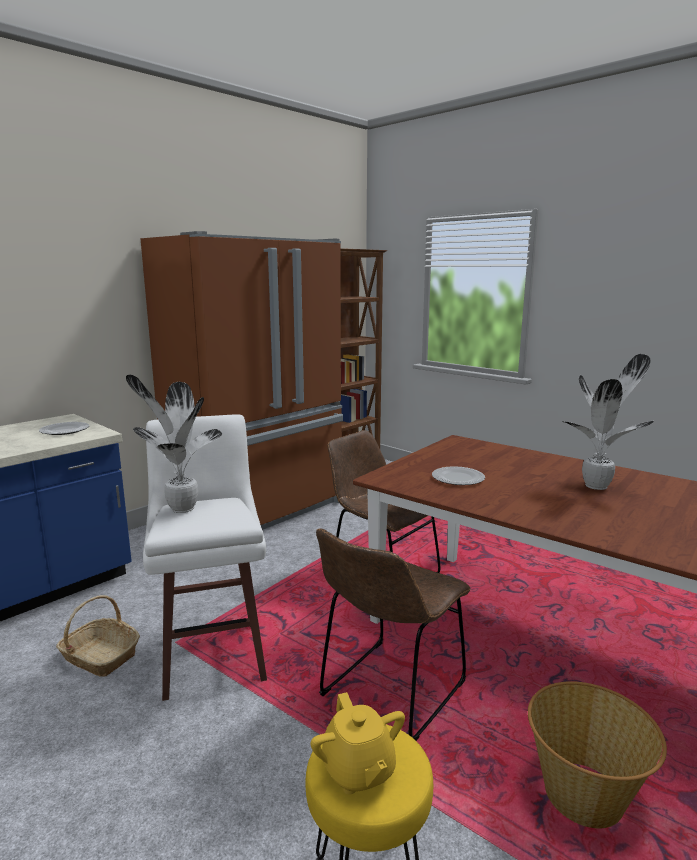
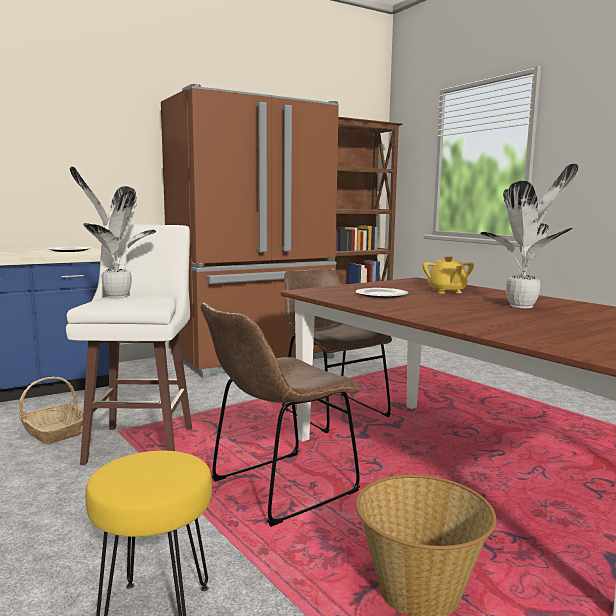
camera: 15 degrees right, 5 degrees down
yellow teapot [310,692,405,795] -> yellow teapot moved to [423,256,474,293]

